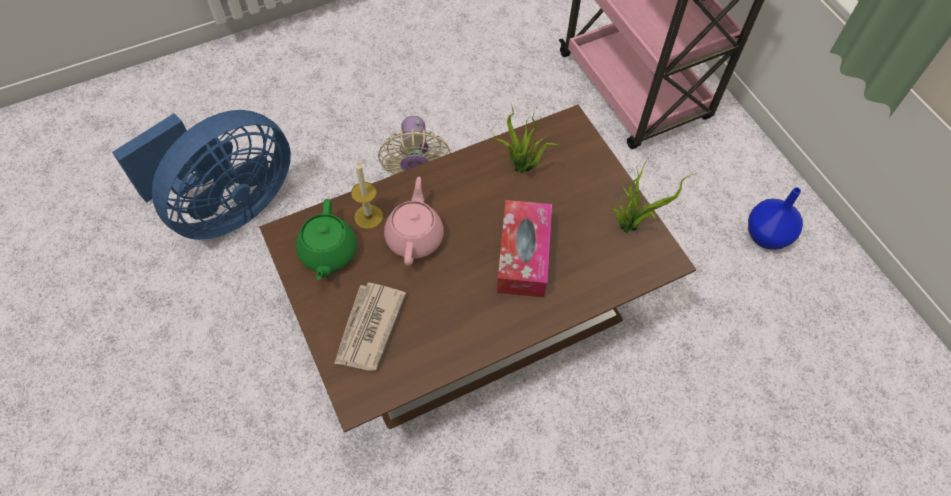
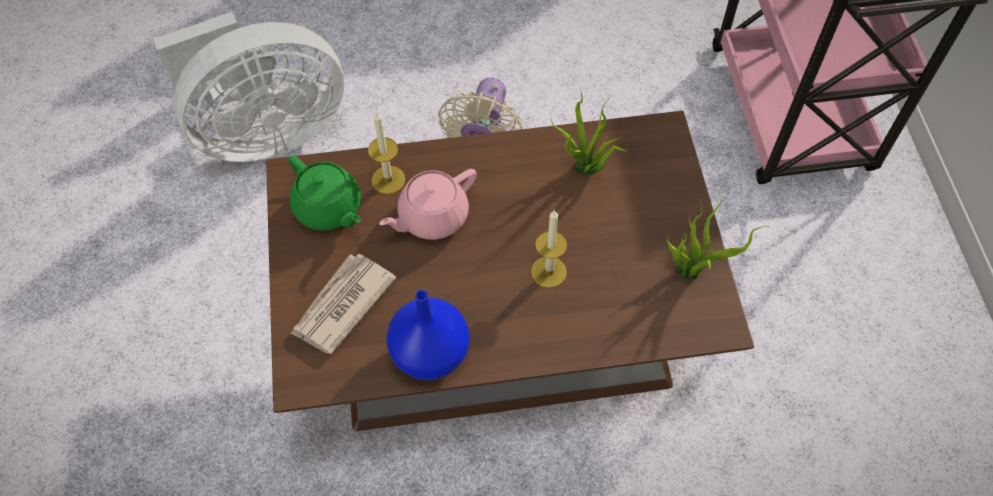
camera: 20 degrees right, 0 degrees up
blue fan [112,110,291,240] -> white fan [153,12,344,162]
green teapot [296,199,357,280] -> green teapot turned 60 degrees counterclockwise [288,156,361,231]
pink teapot [384,177,444,266] -> pink teapot turned 150 degrees counterclockwise [379,169,477,240]
tissue box [497,200,552,297] -> candle [531,210,567,288]
blue vase [748,187,803,250] -> blue vase moved to [387,290,470,381]

